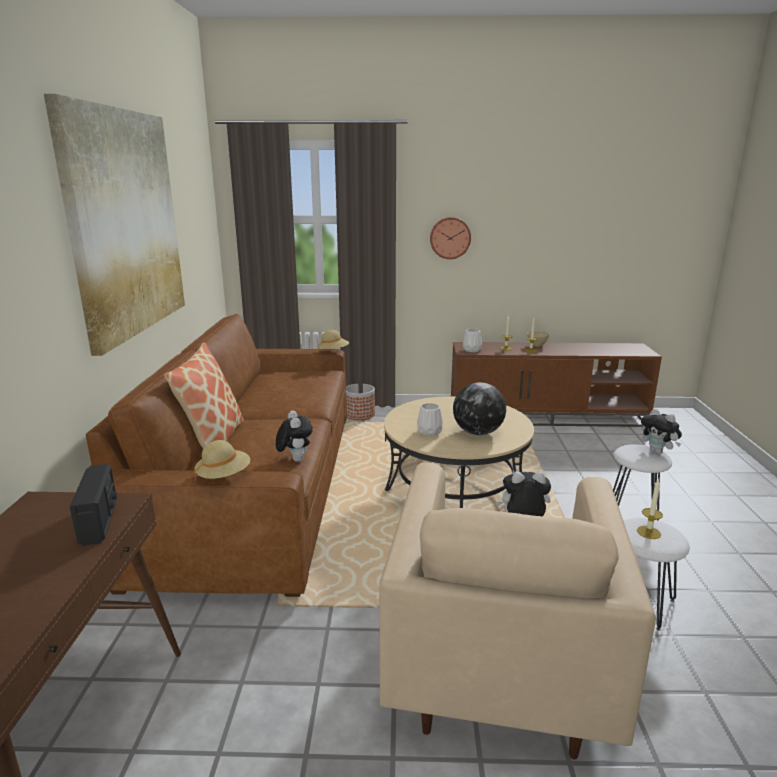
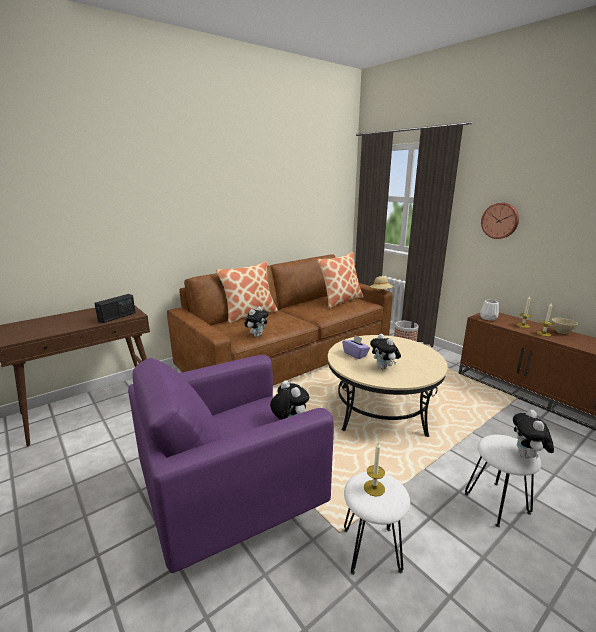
camera: 50 degrees right, 0 degrees up
picture [44,94,185,356] -> none
beige hat [194,440,250,480] -> none
beige armchair [379,463,656,759] -> purple armchair [128,355,334,573]
white vase [417,403,443,436] -> purple tissue box [342,335,370,359]
globe [453,382,506,435] -> plush toy [370,334,401,369]
none -> pillow [317,252,364,309]

